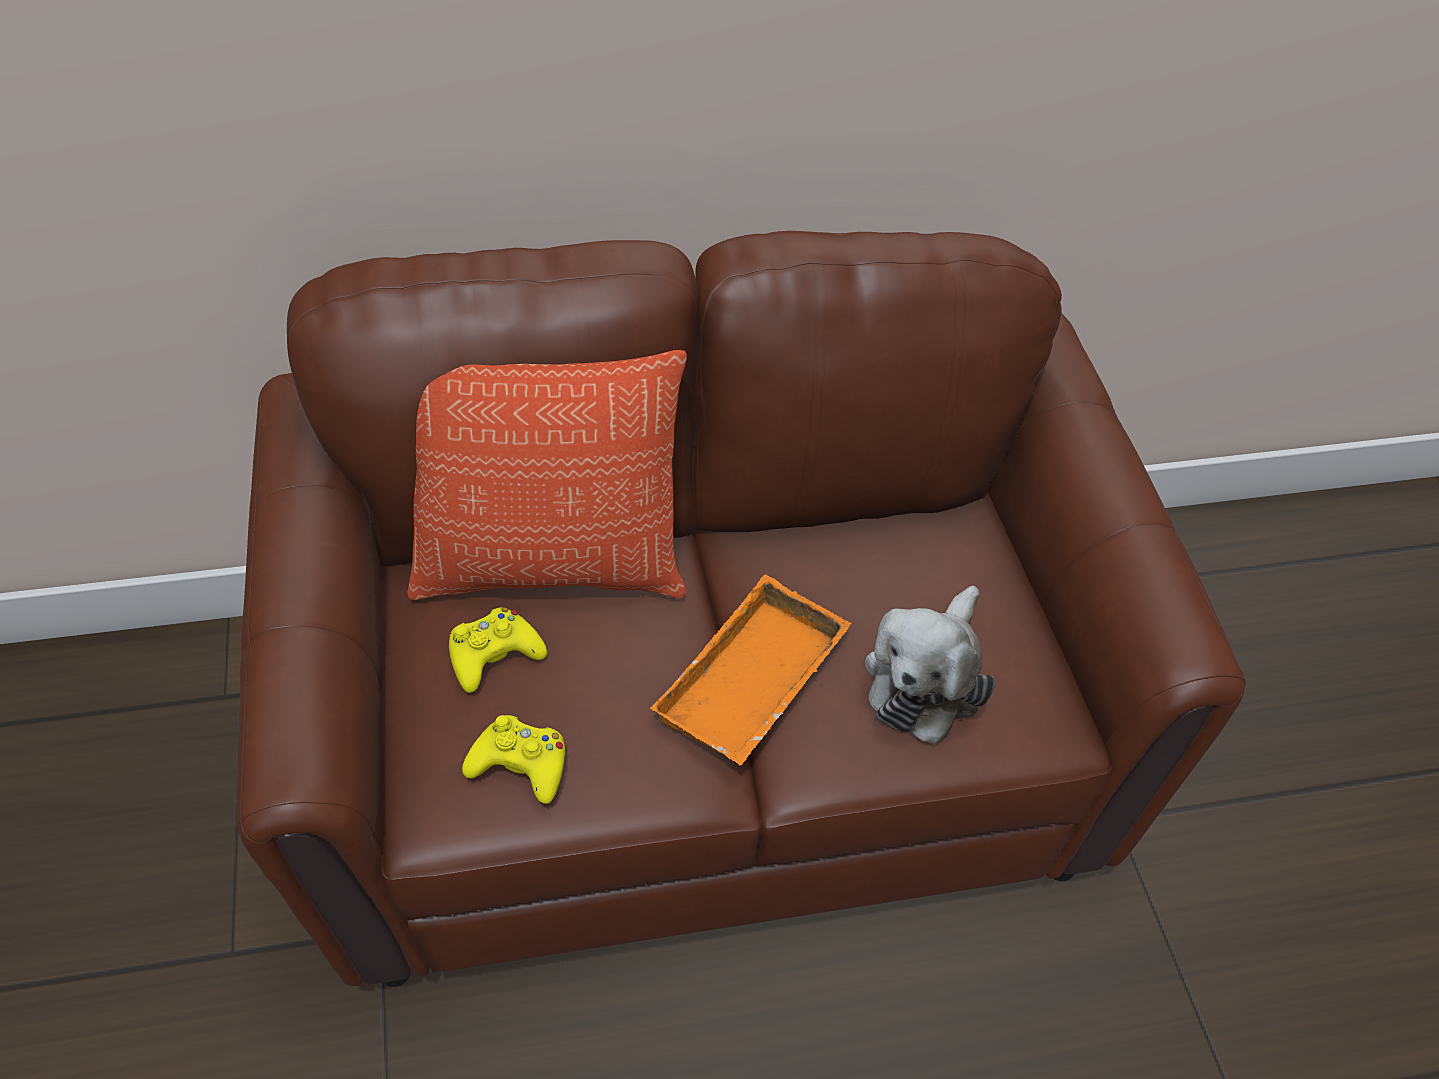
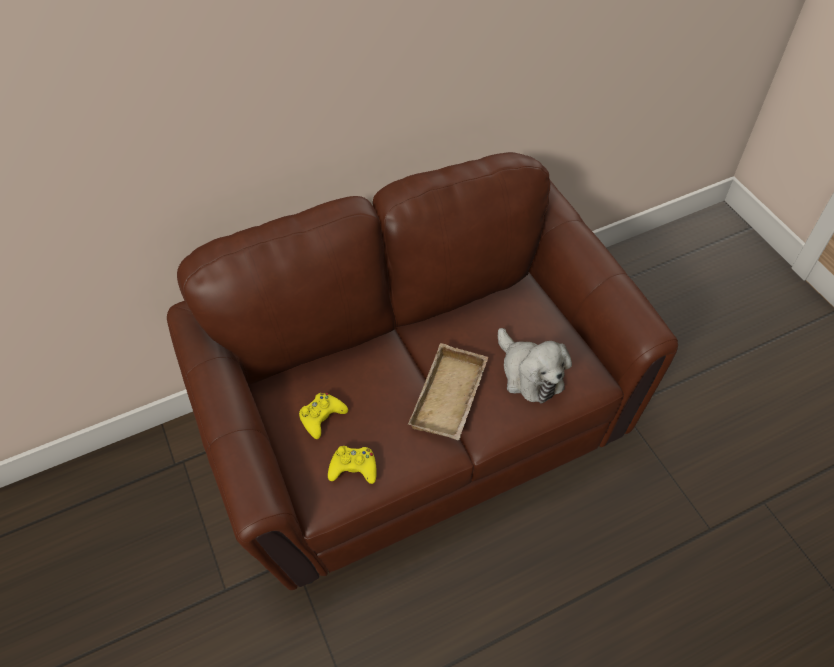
camera: 10 degrees left, 5 degrees up
orange pillow [408,350,687,600] -> none
orange tray [650,574,852,765] -> beige tray [408,343,488,441]
plush toy [865,586,995,744] -> plush toy turned 45 degrees counterclockwise [498,328,572,404]

